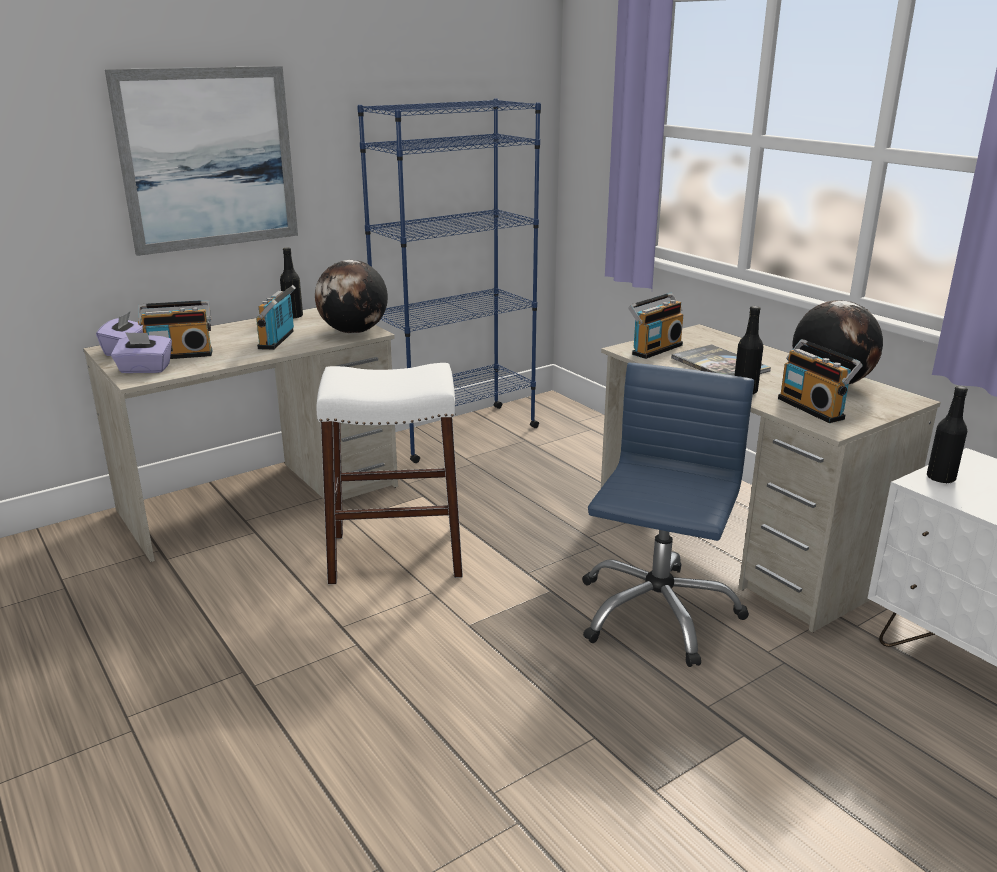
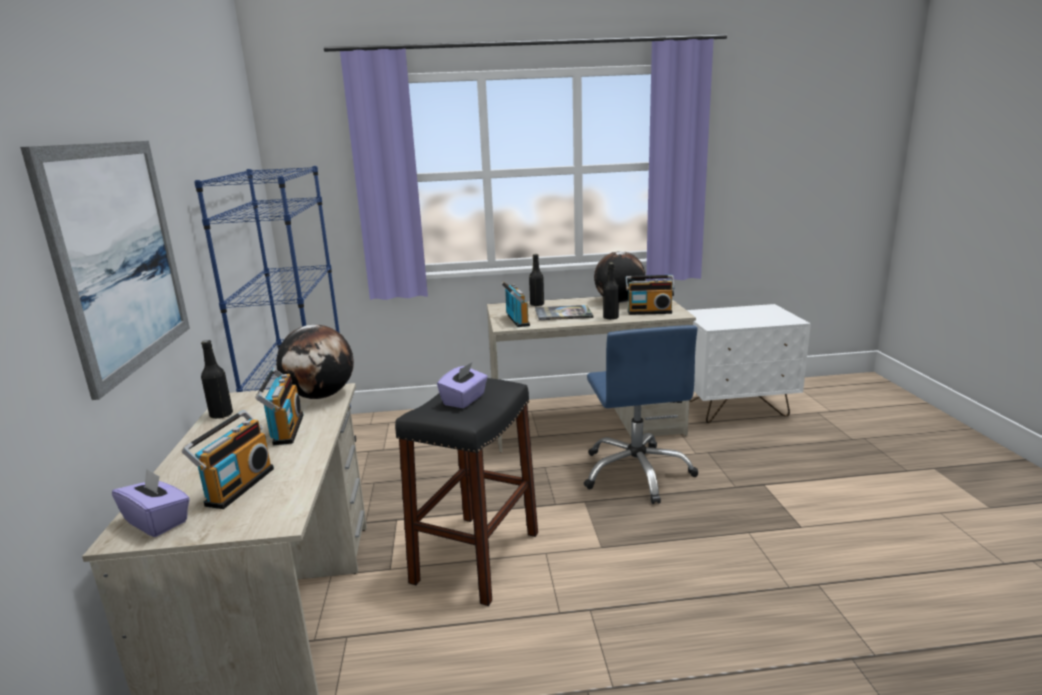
camera: 60 degrees left, 5 degrees down
purple tissue box [111,332,172,373] -> purple tissue box moved to [437,363,488,408]
radio [256,285,296,350] -> radio turned 135 degrees counterclockwise [255,368,303,446]
white stool [316,363,463,584] -> black stool [395,378,538,606]
blue office chair [582,363,754,667] -> blue office chair turned 150 degrees counterclockwise [584,325,699,504]
black bottle [927,386,968,484] -> black bottle moved to [529,254,544,306]

